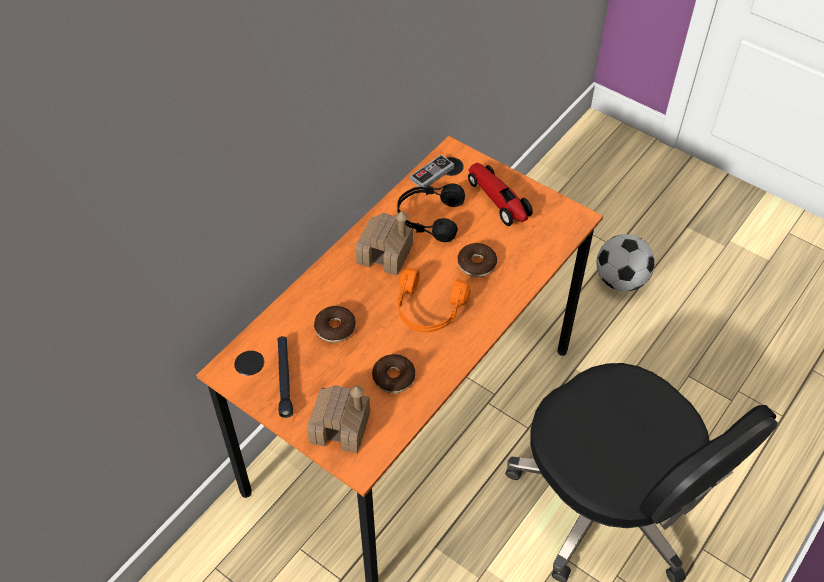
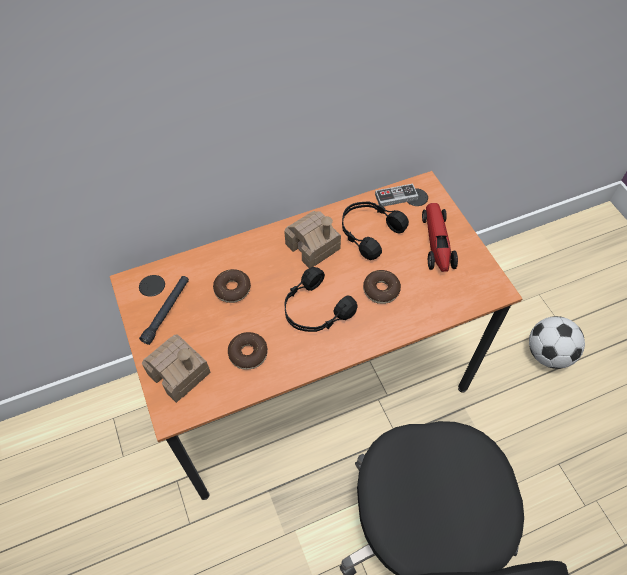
camera: 30 degrees right, 5 degrees up
orange headphones [398,268,471,333] -> black headphones [285,267,358,332]

